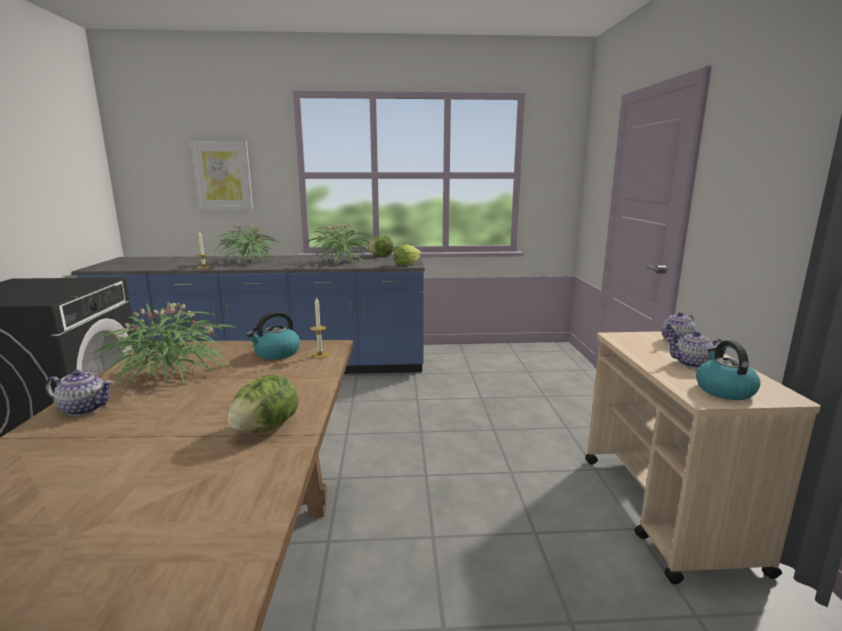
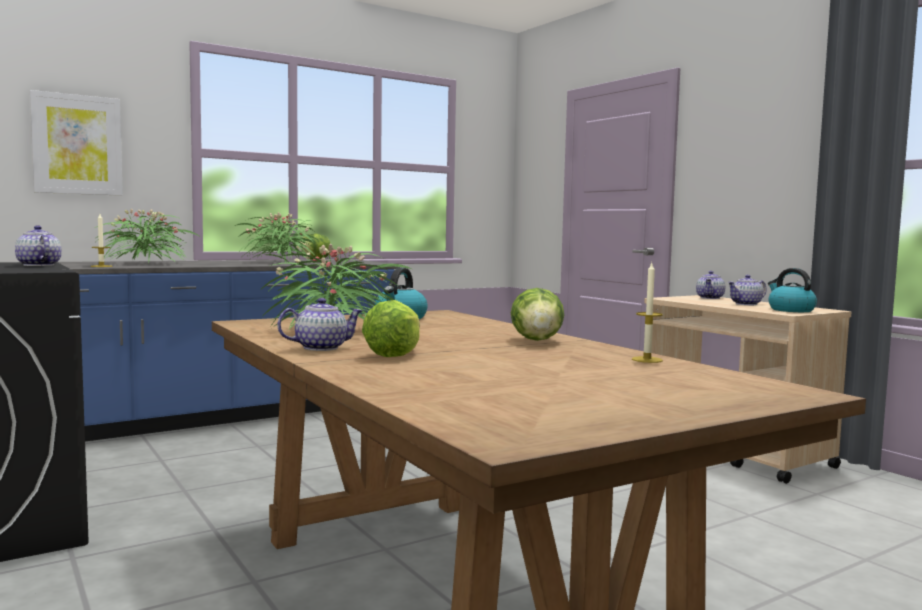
camera: 30 degrees left, 10 degrees down
candle [310,296,330,359] -> candle moved to [632,263,663,363]
lettuce [394,245,422,265] -> lettuce moved to [362,300,420,357]
none -> teapot [15,225,62,266]

